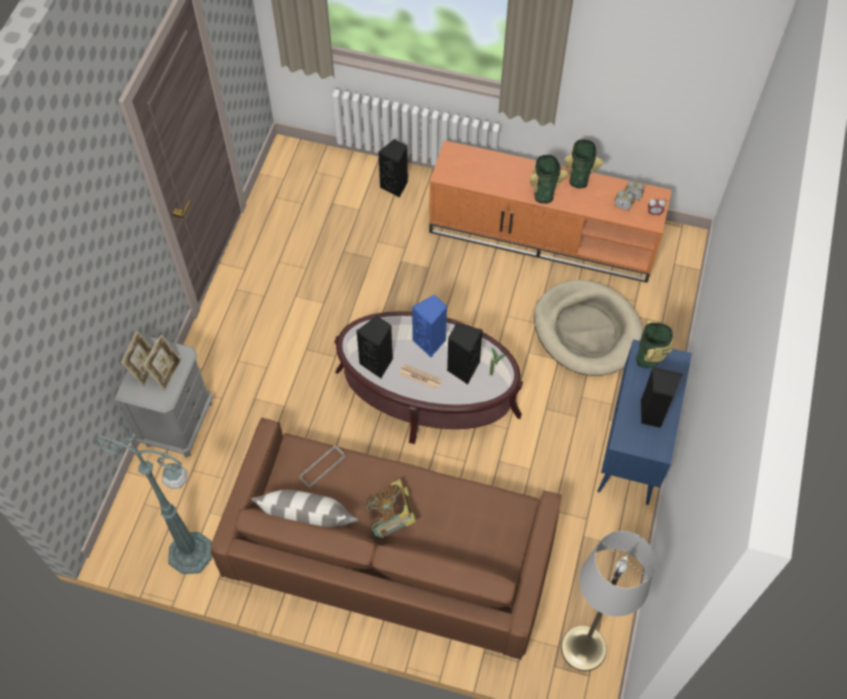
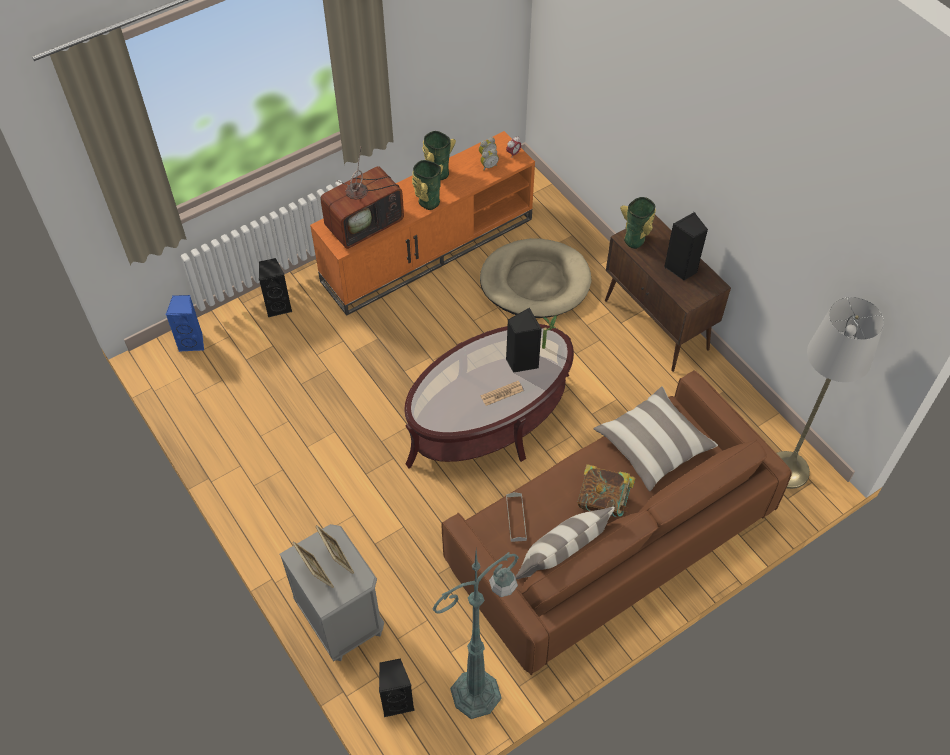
camera: 50 degrees left, 5 degrees down
black speaker [356,316,393,378] -> black speaker moved to [379,658,415,717]
blue speaker [412,295,447,357] -> blue speaker moved to [166,295,204,351]
blue cabinet [597,339,692,505] -> brown cabinet [605,215,731,372]
none -> television [320,147,404,249]
none -> pillow [593,386,718,491]

